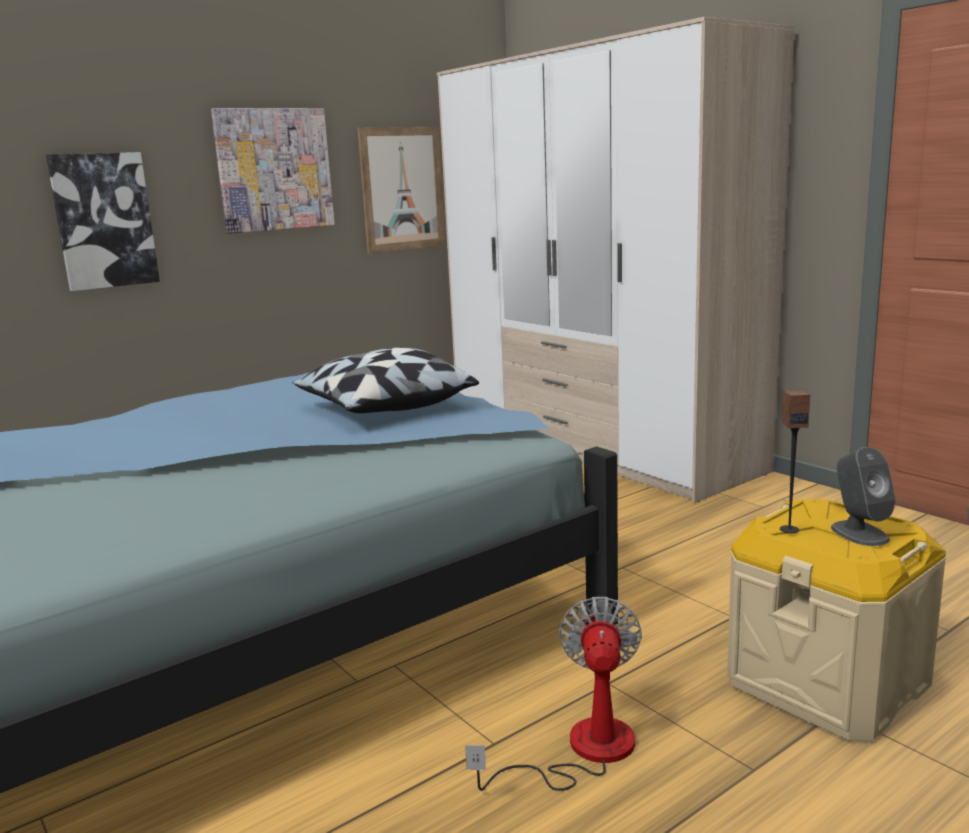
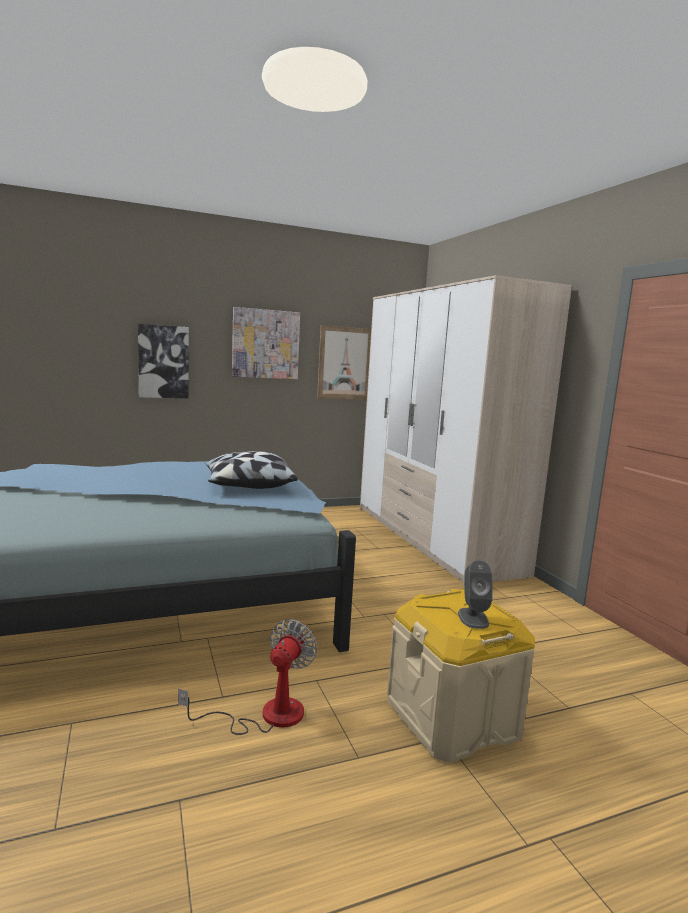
camera: 15 degrees right, 5 degrees down
speaker [780,390,810,533] -> none

